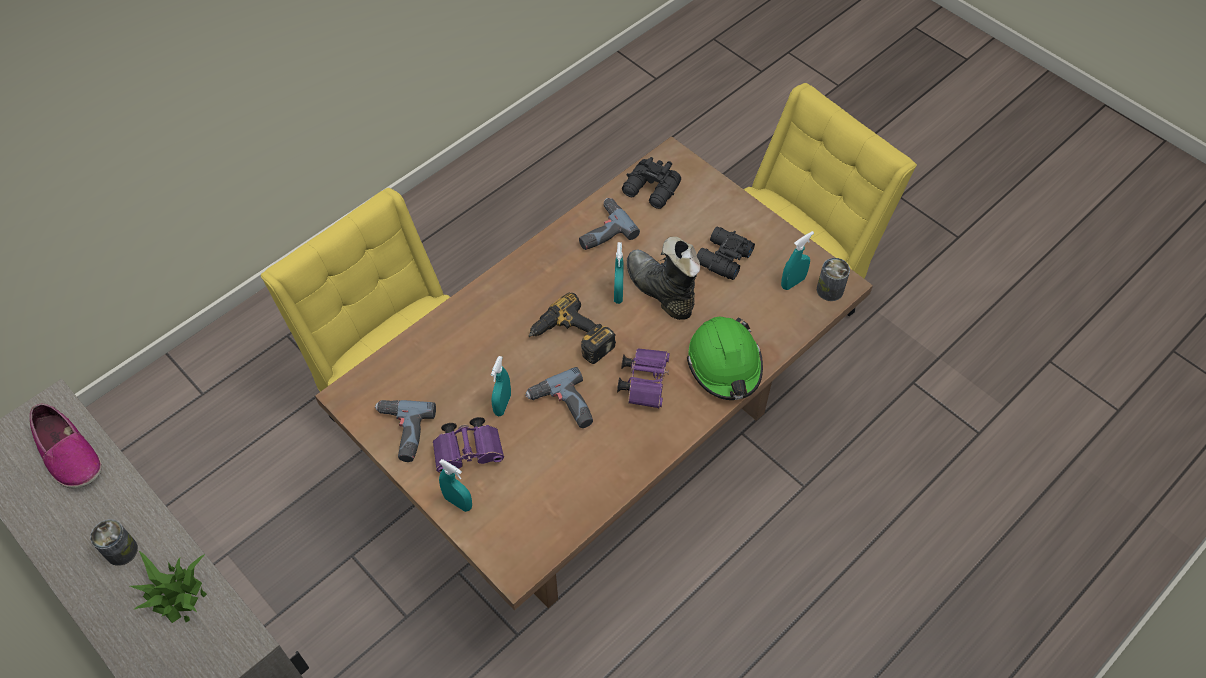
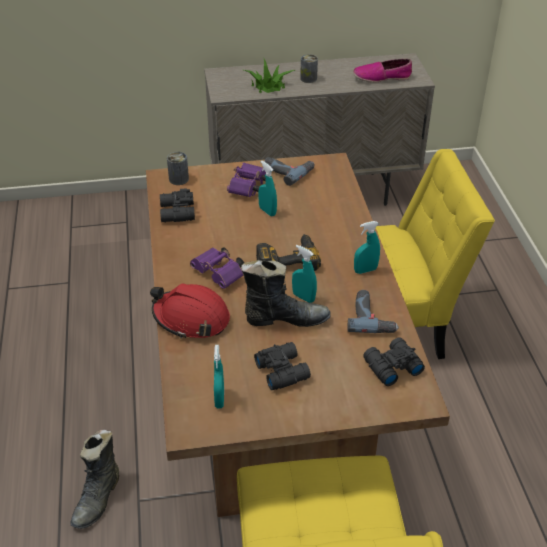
camera: 125 degrees right, 15 degrees down
turquoise spray bottle [439,459,472,512] -> turquoise spray bottle moved to [354,221,380,274]
power drill [525,367,593,428] -> none
green hard hat [687,317,763,400] -> red hard hat [150,283,230,339]
can [817,258,850,301] -> can moved to [167,152,189,185]
none -> black boot [70,430,119,529]
none -> black binoculars [160,188,195,223]

